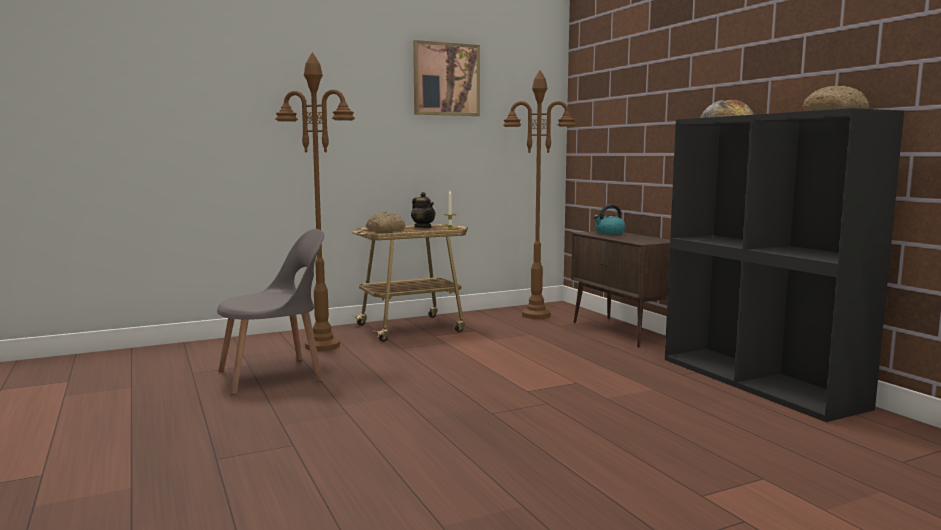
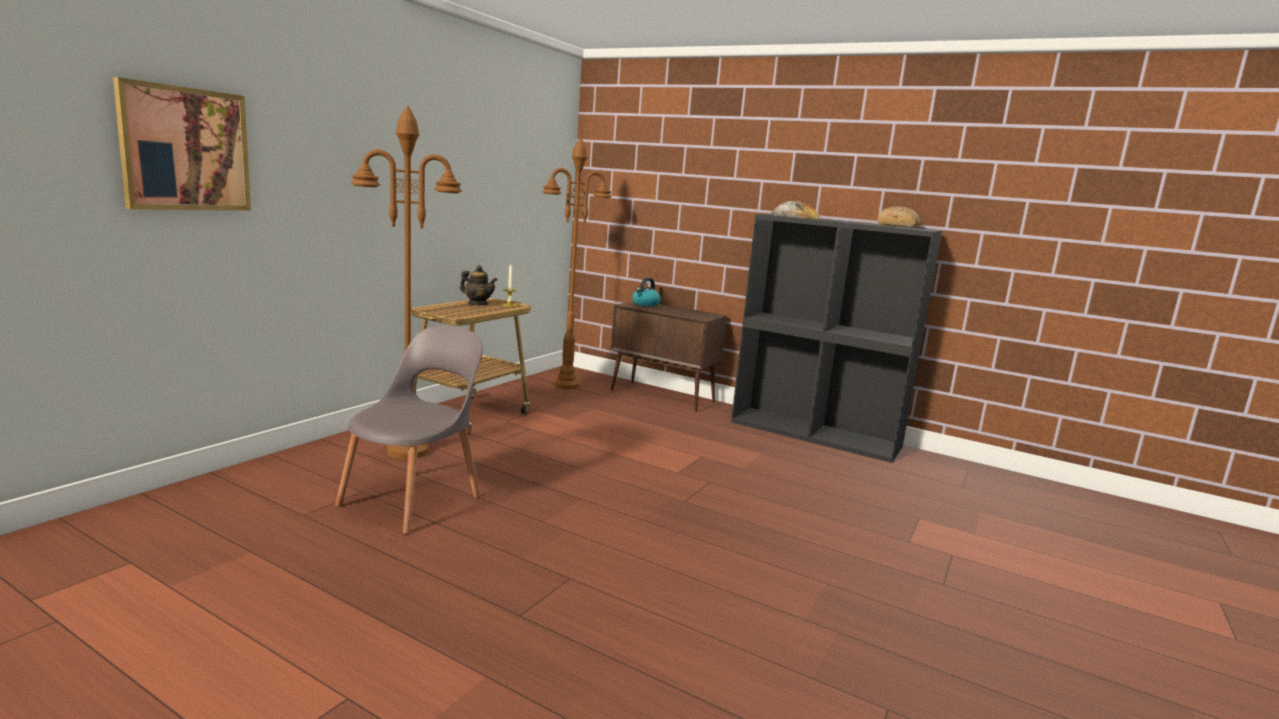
camera: 35 degrees left, 5 degrees up
bread [366,212,406,232] -> none
picture [413,40,480,116] -> picture moved to [113,77,251,210]

